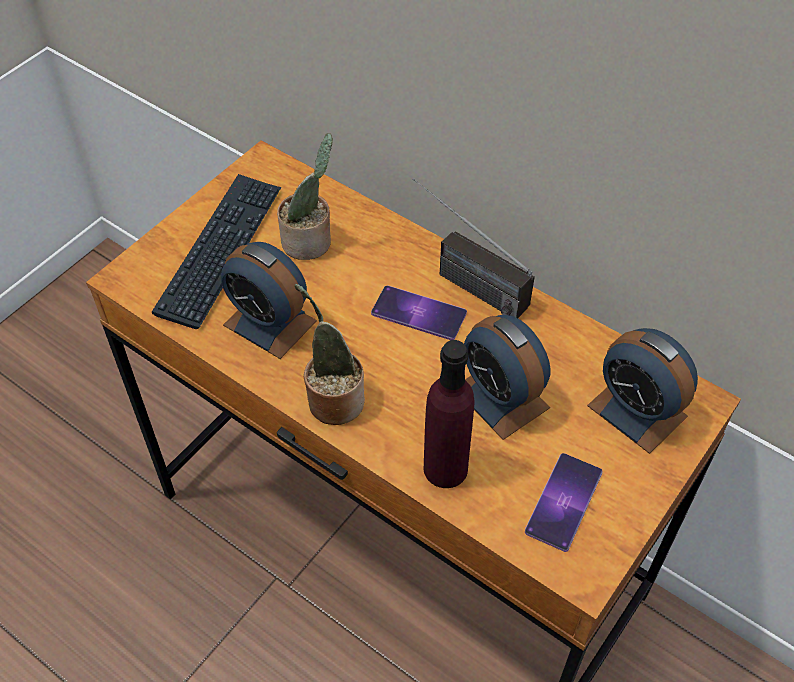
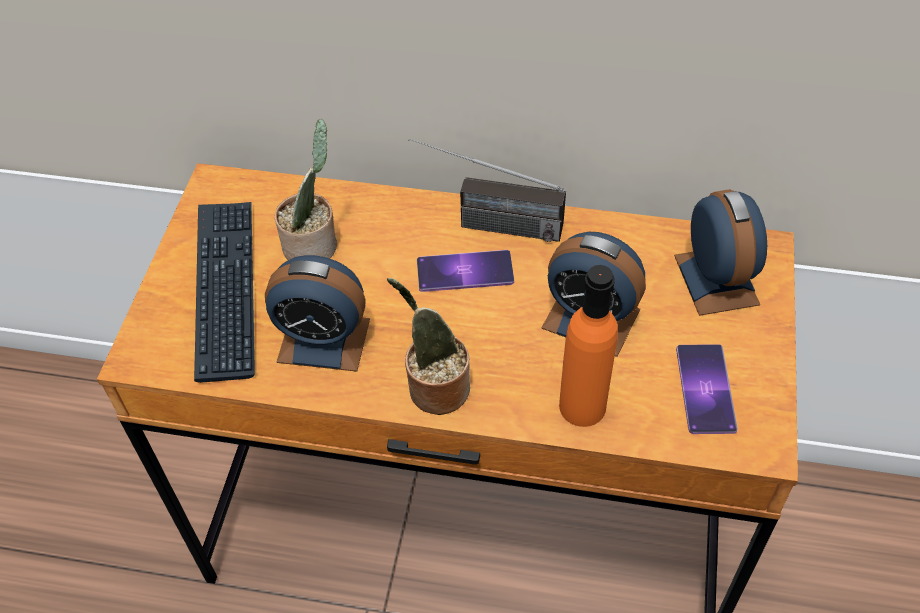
camera: 25 degrees left, 0 degrees up
purple bottle [424,340,474,488] -> orange bottle [559,265,618,427]
alarm clock [587,328,698,454] -> alarm clock turned 120 degrees counterclockwise [674,189,767,316]

